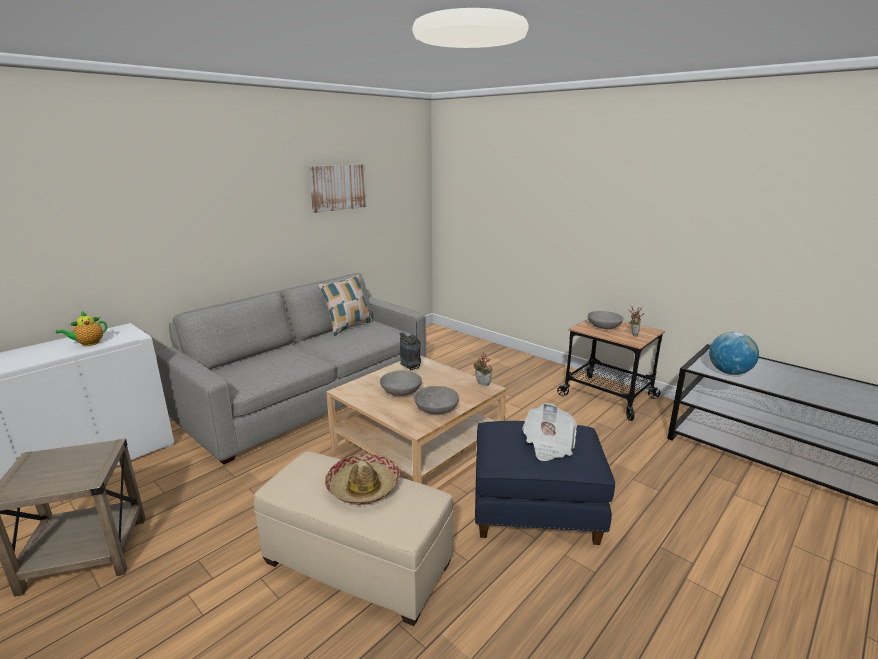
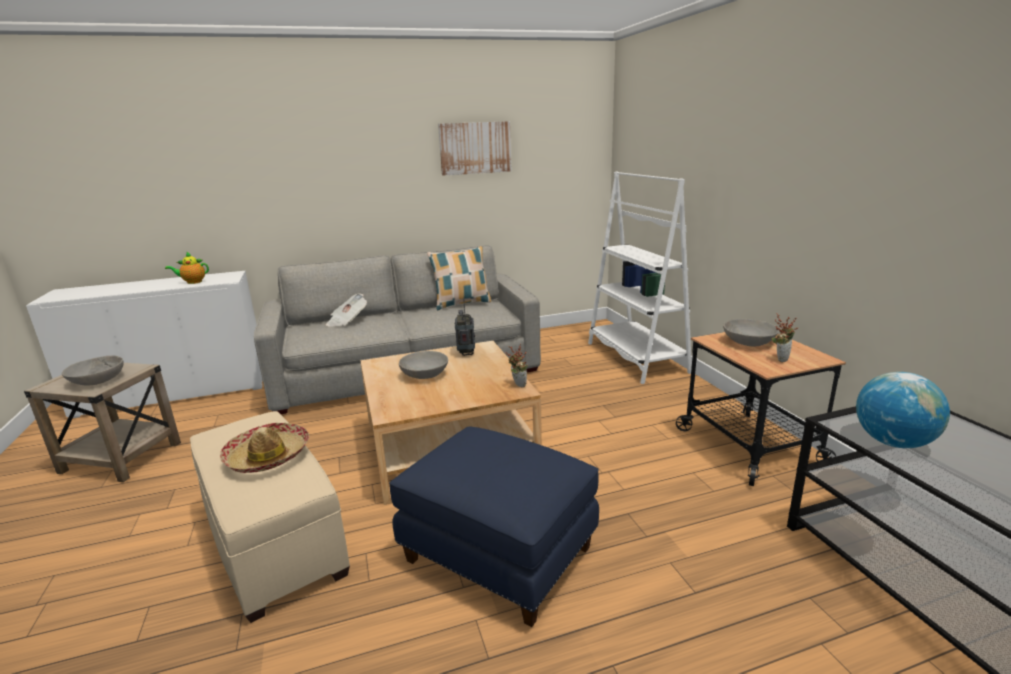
camera: 30 degrees right, 0 degrees up
grey bowl [414,386,459,414] -> grey bowl moved to [62,355,123,386]
newspaper [522,403,577,461] -> newspaper moved to [326,293,367,327]
none -> white bookcase [588,172,692,384]

